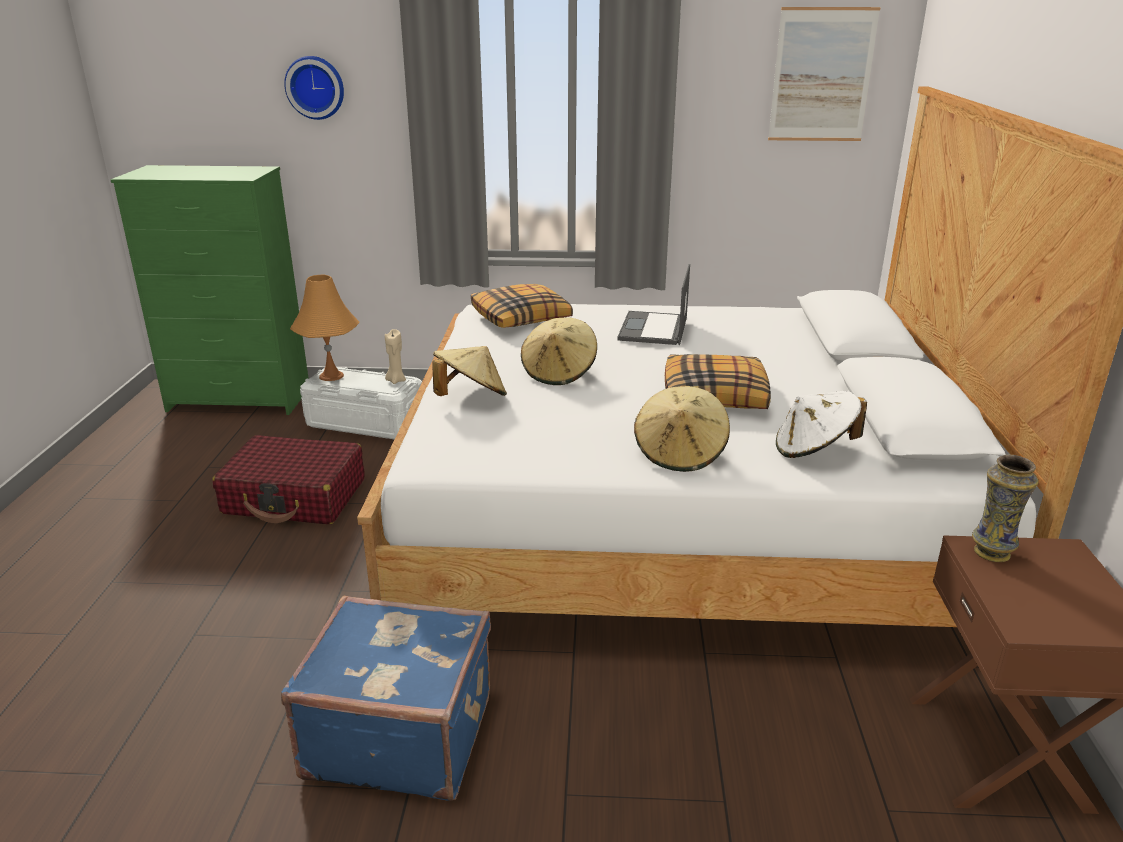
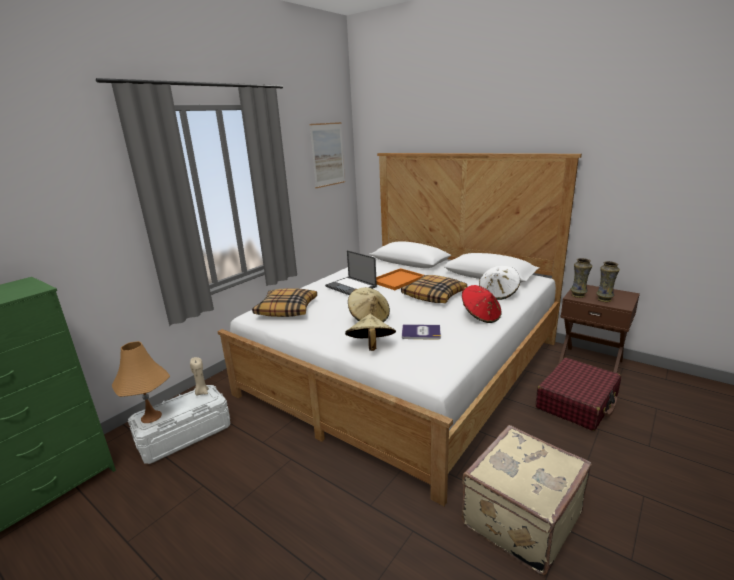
camera: 55 degrees left, 5 degrees down
red suitcase [212,435,365,524] -> red suitcase moved to [536,358,621,431]
blue suitcase [281,595,491,801] -> beige suitcase [462,425,592,575]
wall clock [284,56,344,120] -> none
beige hat [634,385,730,472] -> red hat [462,285,501,323]
none -> orange tray [376,268,424,290]
none -> book [402,324,441,340]
none -> vase [596,261,620,302]

